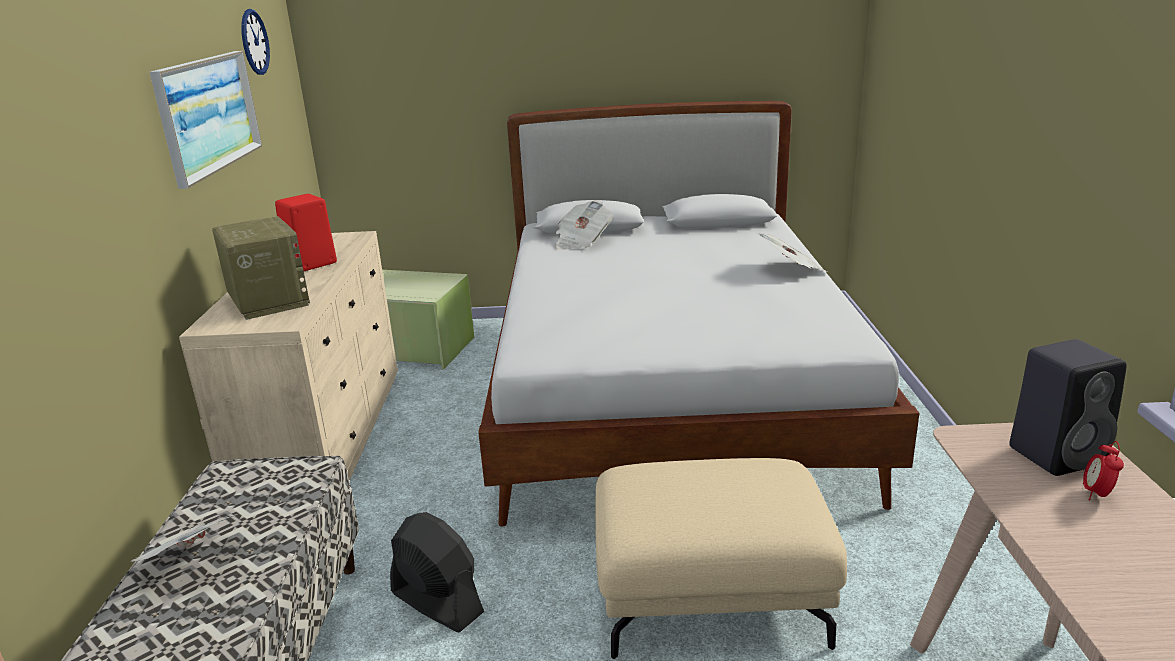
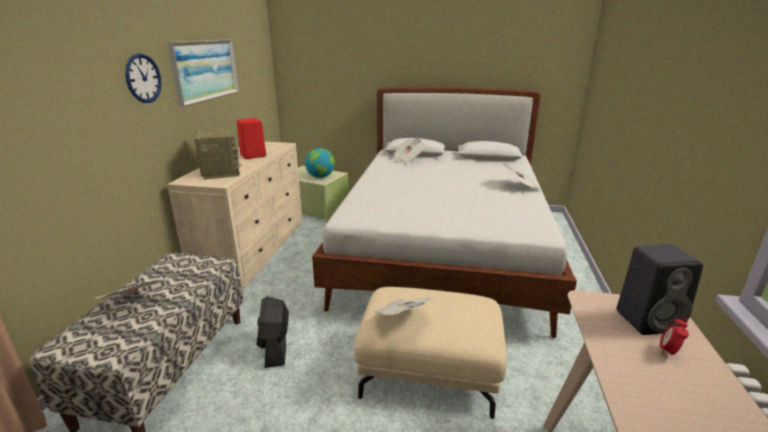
camera: 10 degrees right, 0 degrees up
wall clock [241,9,270,75] -> wall clock moved to [125,53,162,103]
black fan [390,512,484,632] -> black fan turned 150 degrees counterclockwise [257,296,289,368]
none -> globe [305,148,335,178]
none -> newspaper [373,297,434,315]

